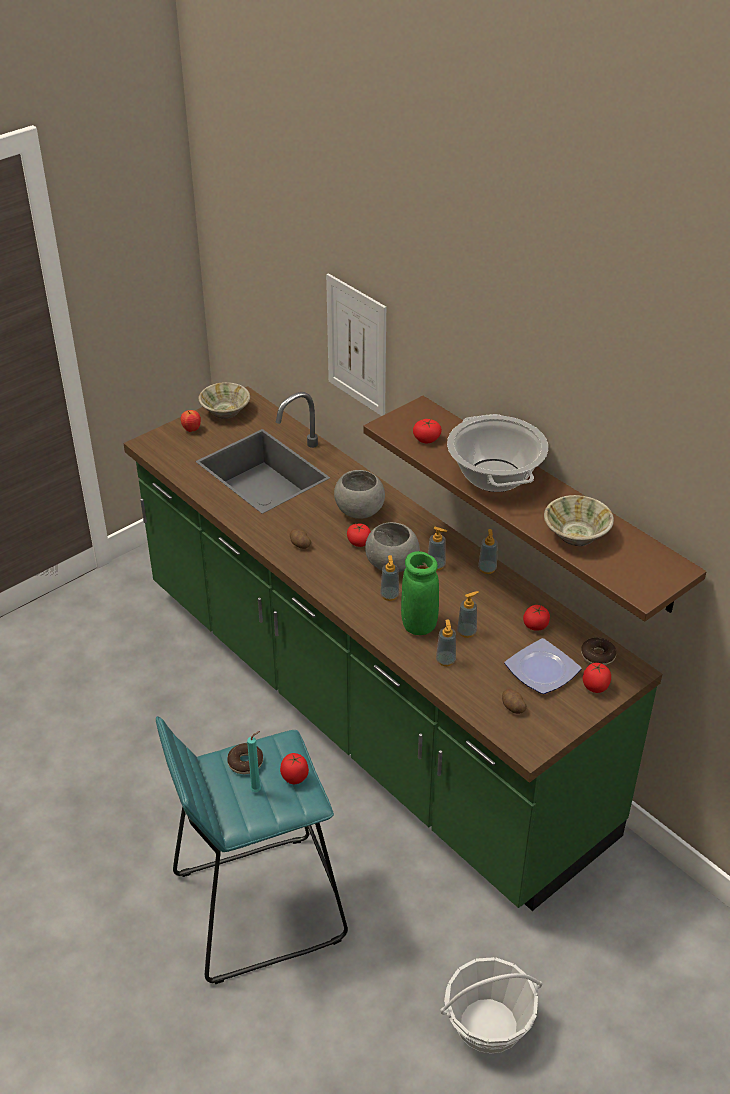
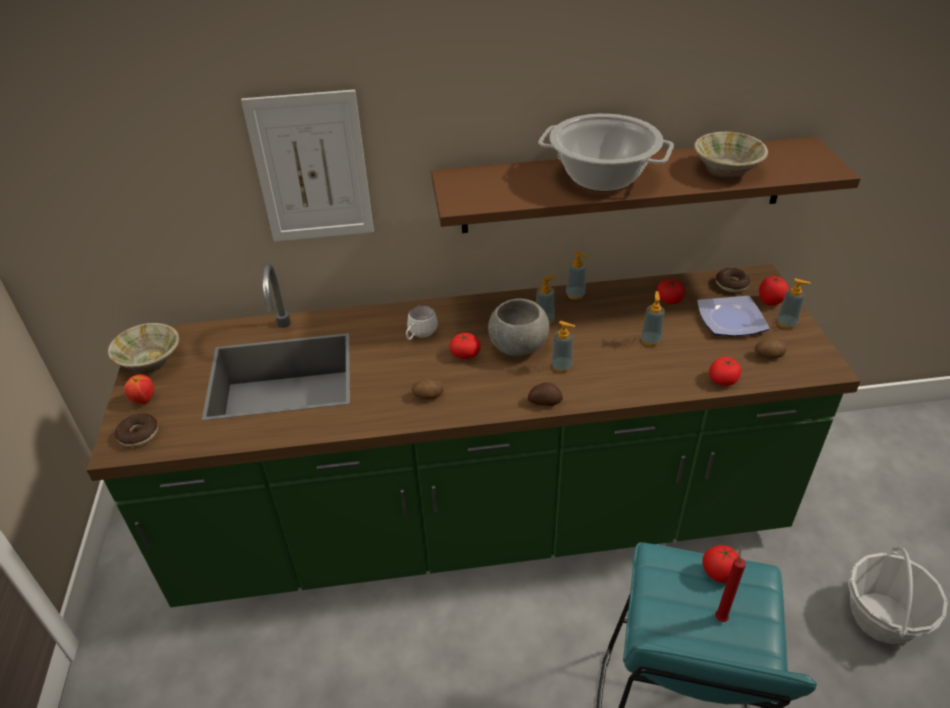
camera: 55 degrees left, 0 degrees up
donut [227,743,263,774] -> donut moved to [115,413,158,447]
turquoise candle [247,731,261,792] -> red candle [715,545,746,622]
grey bowl [334,470,385,519] -> white mug [406,305,438,340]
green vase [401,551,439,635] -> none
tomato [413,419,442,443] -> tomato moved to [709,357,741,386]
soap dispenser [436,619,456,666] -> soap dispenser moved to [777,278,811,329]
none -> potato [528,382,563,406]

